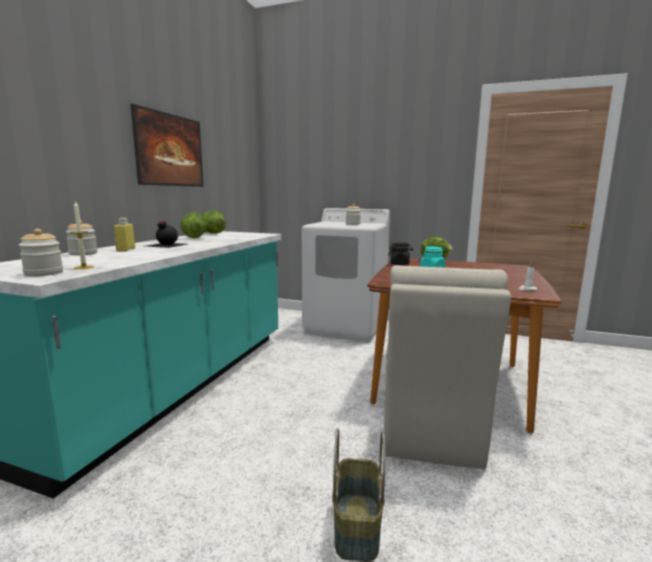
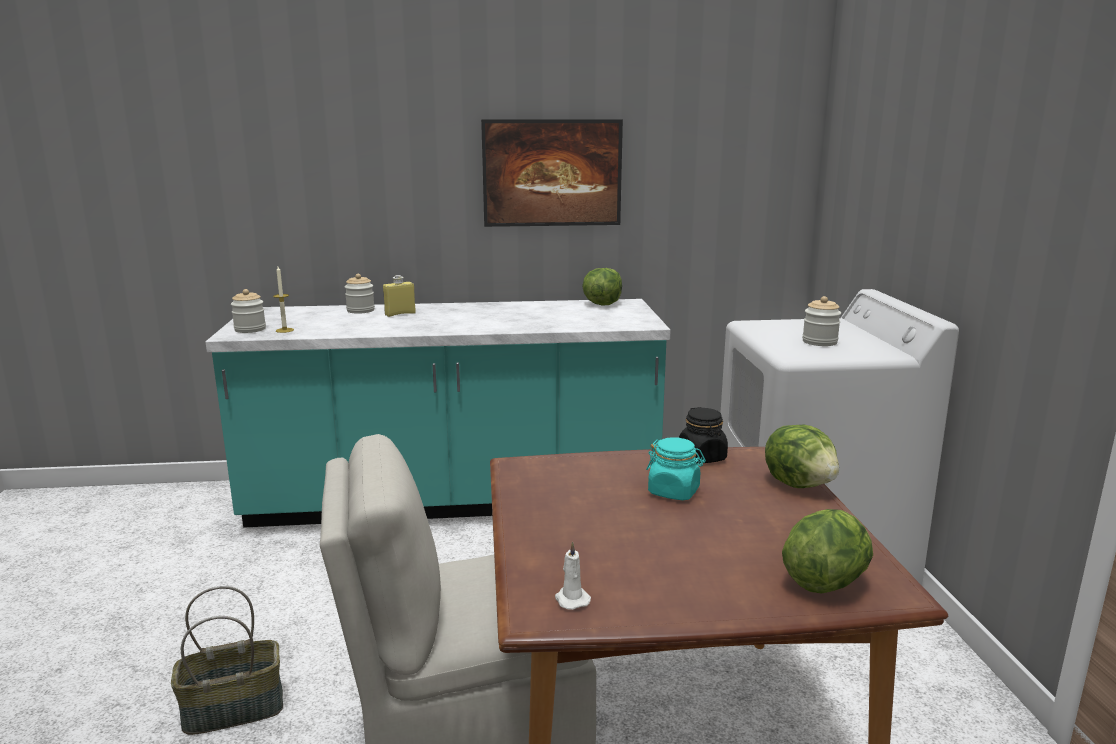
camera: 65 degrees right, 5 degrees up
black bottle [146,221,187,248] -> none
lettuce [180,212,207,238] -> lettuce moved to [782,509,873,593]

